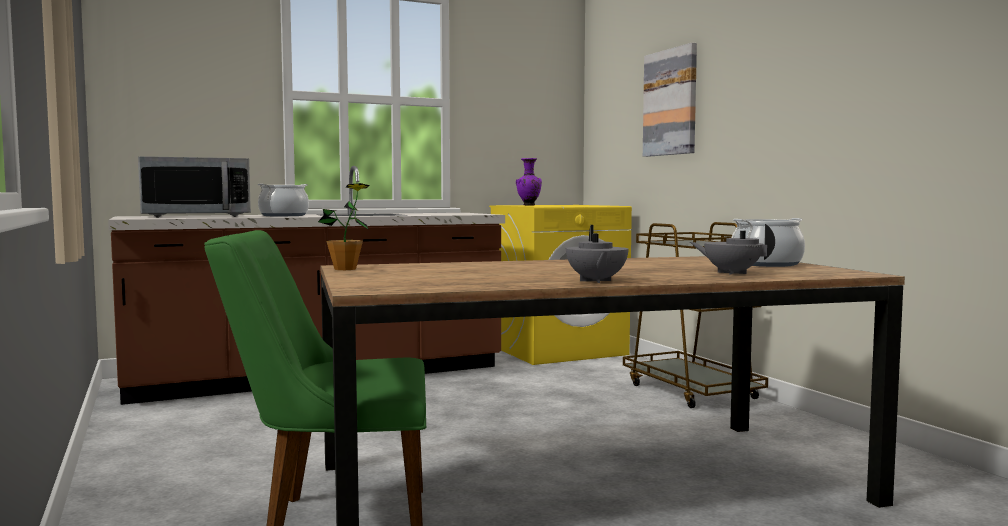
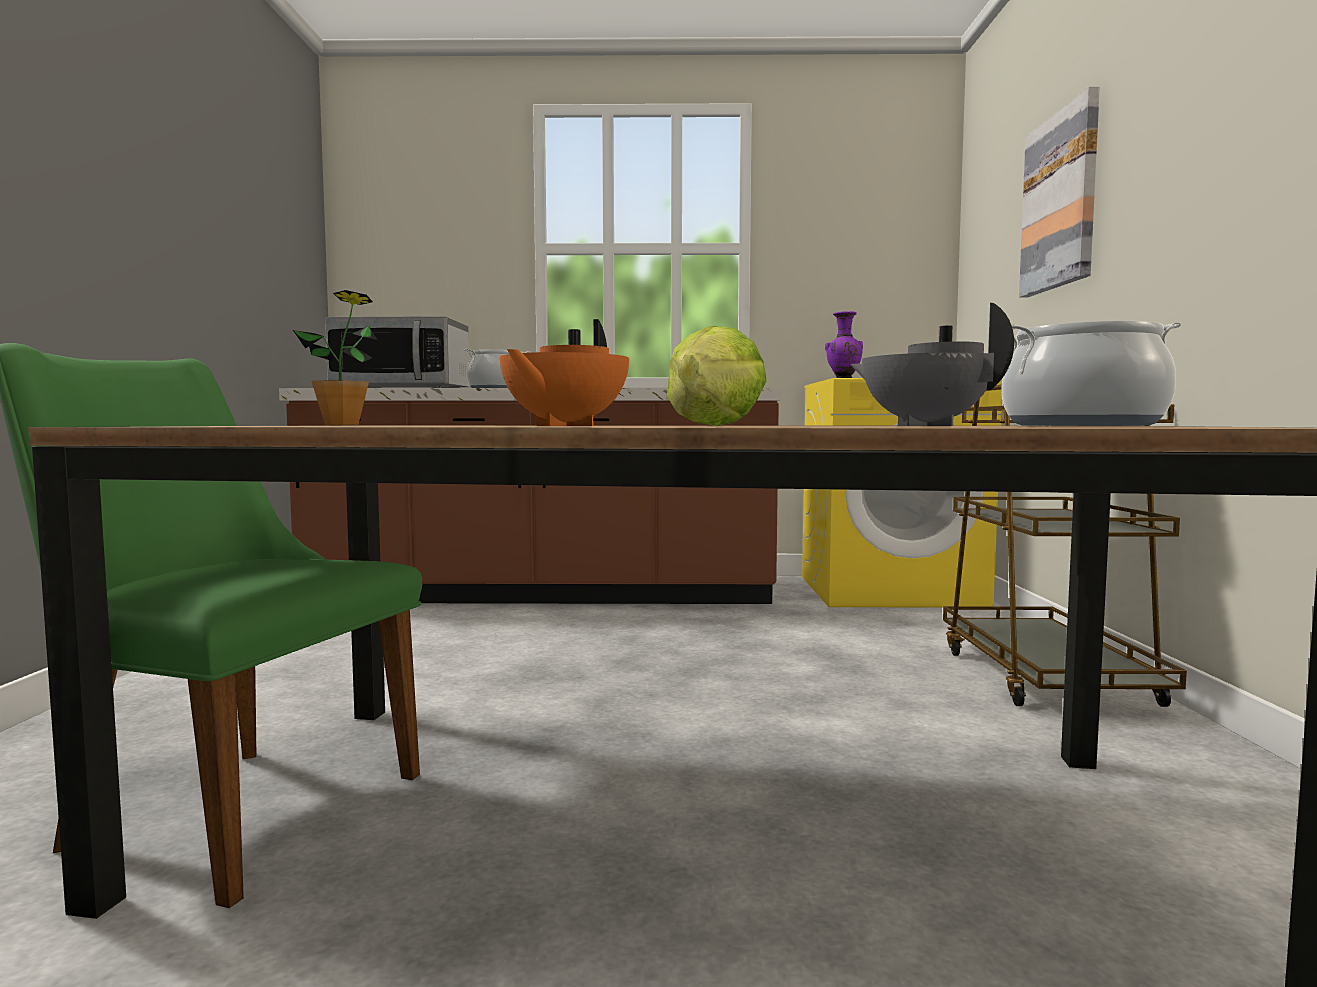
camera: 25 degrees right, 0 degrees up
grey teapot [566,225,628,283] -> orange teapot [500,319,629,426]
none -> lettuce [667,326,767,426]

